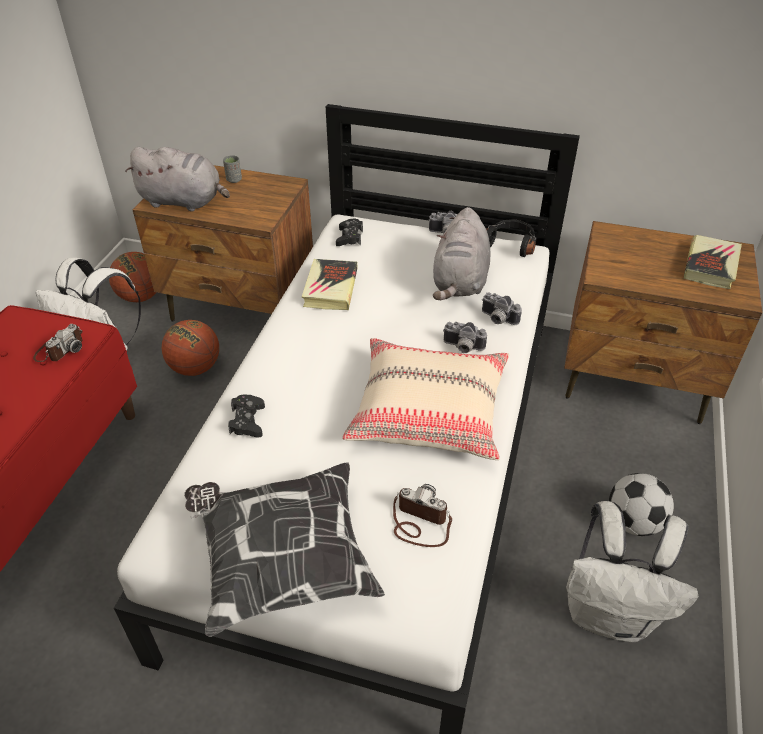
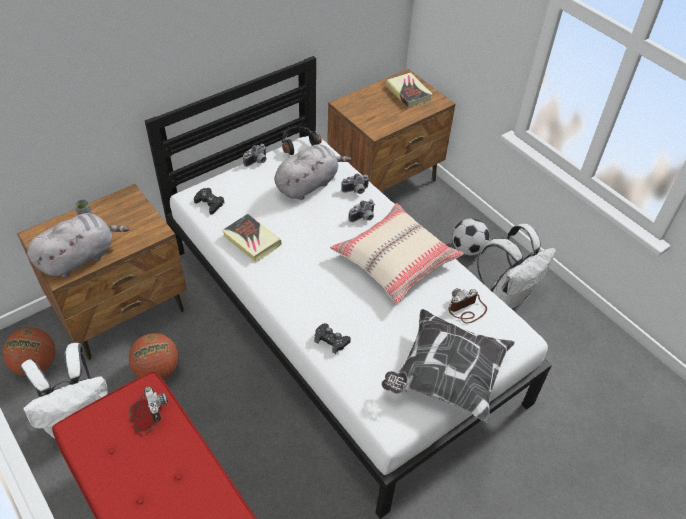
camera: 55 degrees left, 5 degrees up
grey plush toy [433,207,490,300] -> grey plush toy turned 90 degrees counterclockwise [275,144,351,200]

